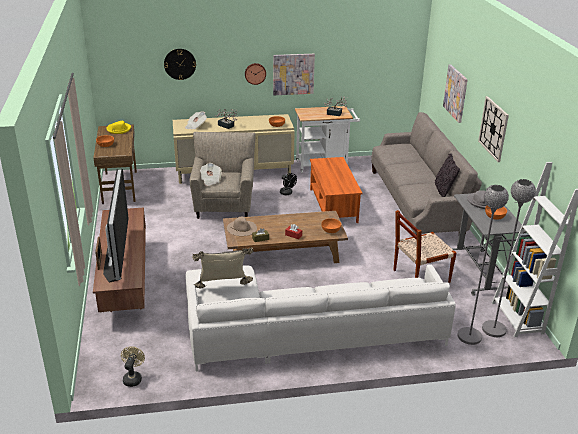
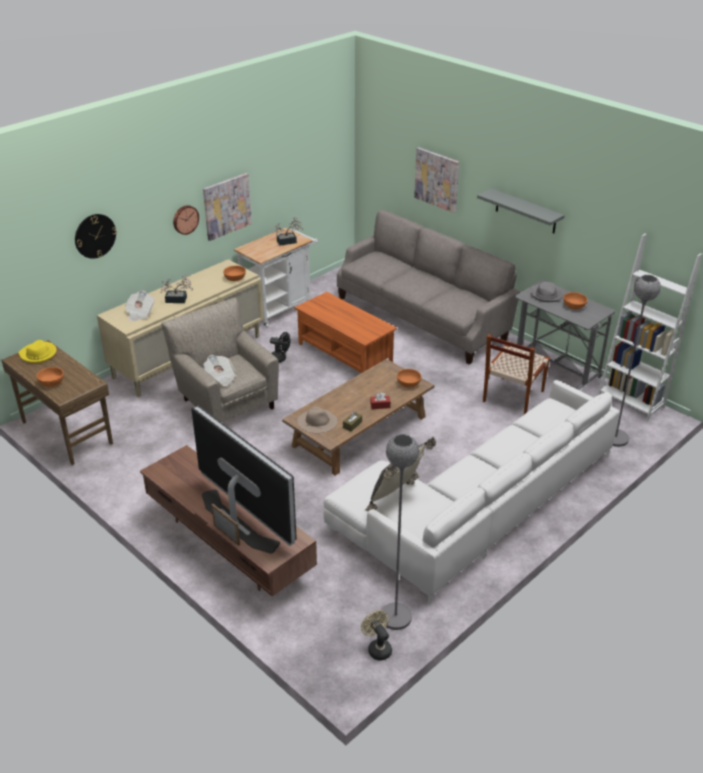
camera: 35 degrees left, 5 degrees up
black pillow [435,153,460,197] -> none
wall clock [478,96,509,162] -> grey shelf [477,188,565,233]
grey floor lamp [482,179,536,337] -> grey floor lamp moved to [380,434,419,630]

